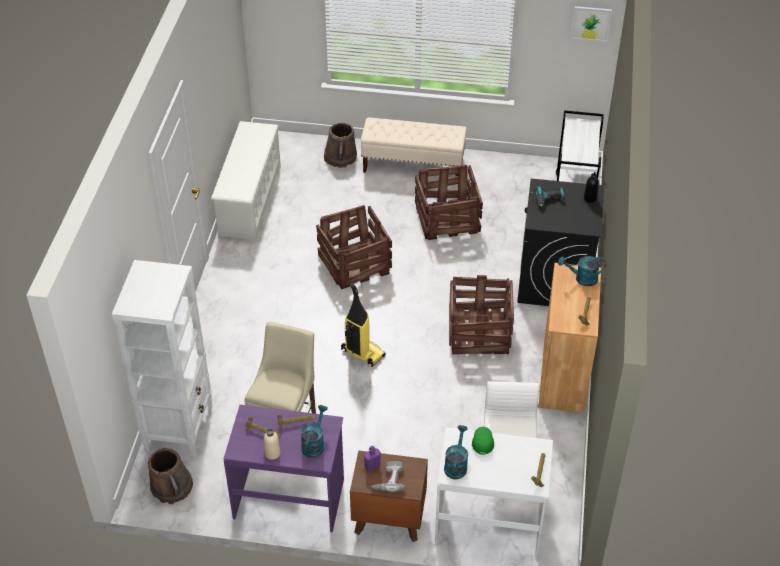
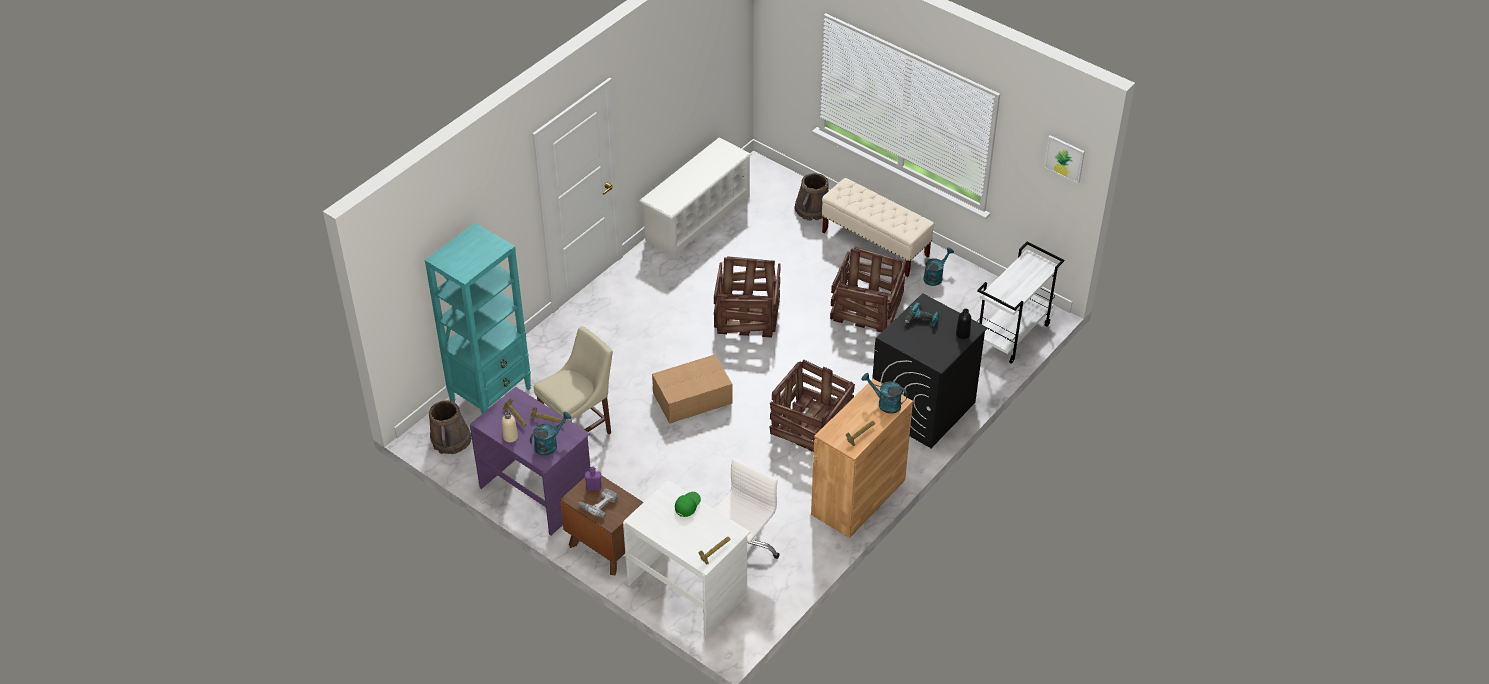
camera: 30 degrees right, 0 degrees up
white bookcase [112,260,213,458] -> turquoise bookcase [425,223,531,414]
vacuum cleaner [341,283,386,367] -> cardboard box [652,354,733,424]
turquoise watering can [444,425,468,479] -> turquoise watering can moved to [923,247,954,286]

